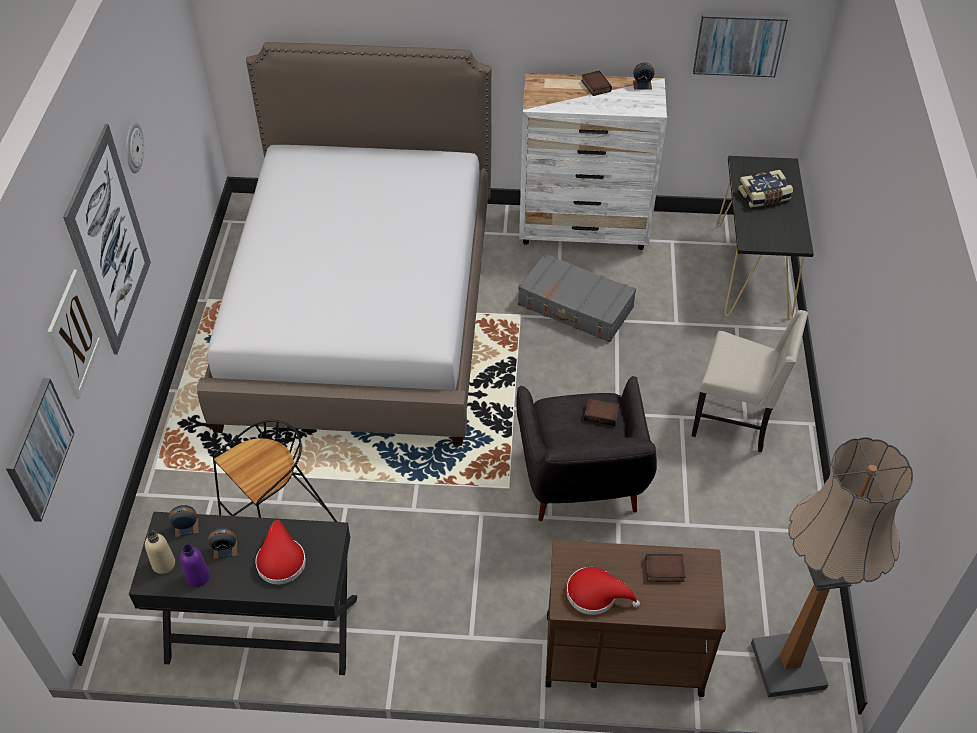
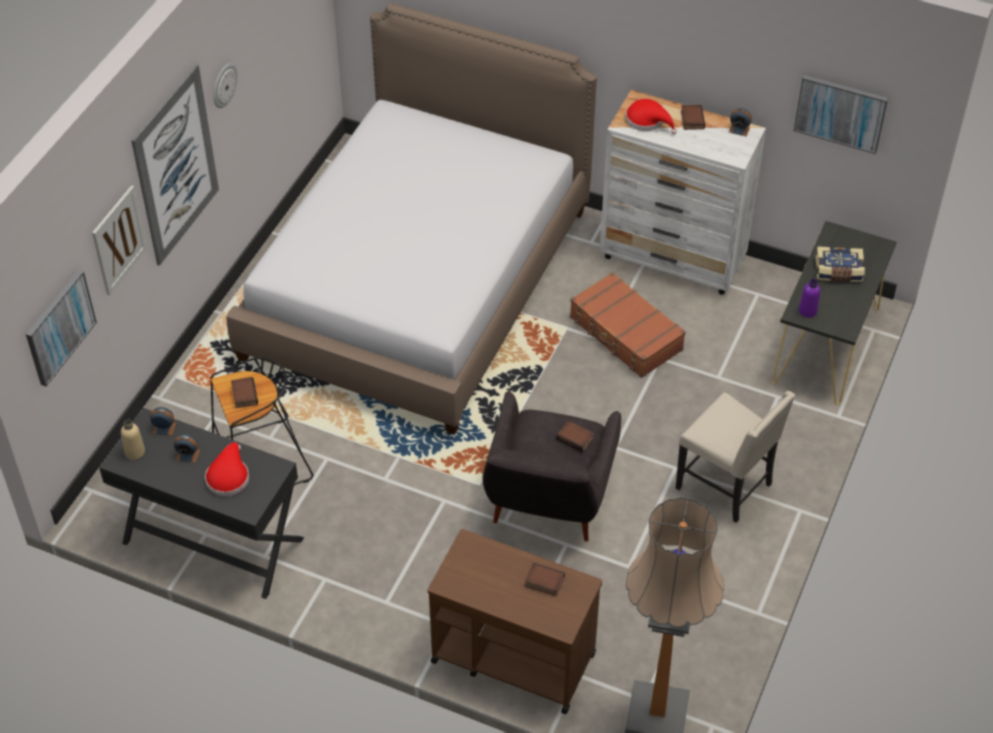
camera: 20 degrees right, 0 degrees up
purple bottle [180,544,210,587] -> purple bottle moved to [799,279,820,318]
grey suitcase [518,253,636,342] -> brown suitcase [570,272,686,378]
red hat [566,567,640,615] -> red hat moved to [625,99,677,134]
none -> book [231,377,258,408]

